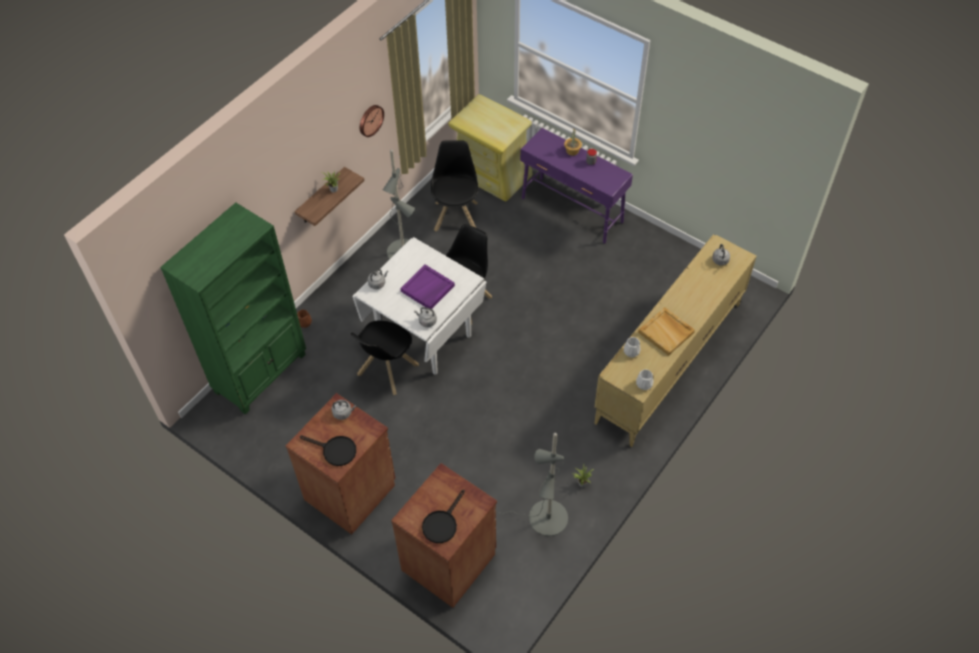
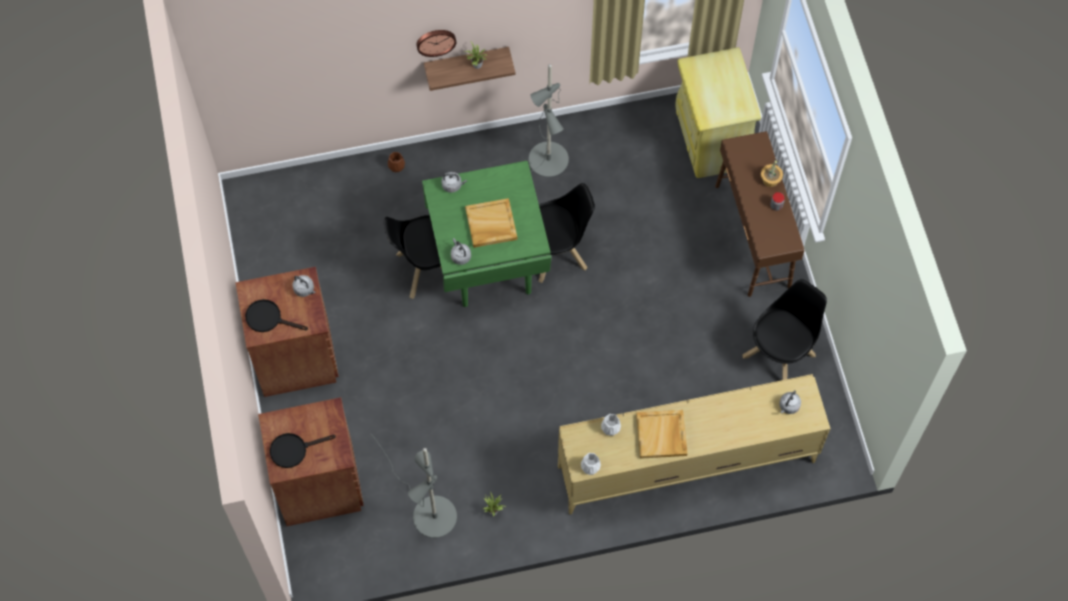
camera: 40 degrees right, 10 degrees up
green bookcase [160,203,306,415] -> none
black frying pan [299,435,356,466] -> black frying pan turned 135 degrees clockwise [245,299,308,332]
white dining table [352,237,486,375] -> green dining table [422,161,552,307]
wall clock [360,105,384,137] -> wall clock moved to [416,30,456,57]
purple tray [400,265,455,309] -> beige tray [465,198,517,248]
black chair [431,140,478,232] -> black chair moved to [742,279,827,380]
purple console table [520,128,633,243] -> brown console table [715,131,805,297]

